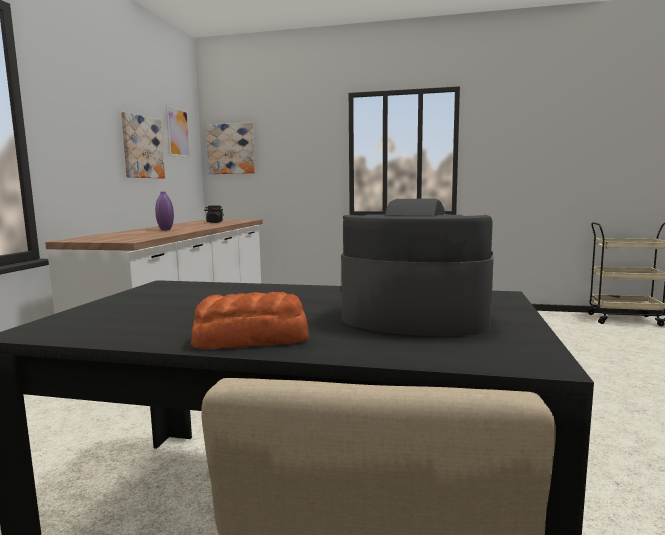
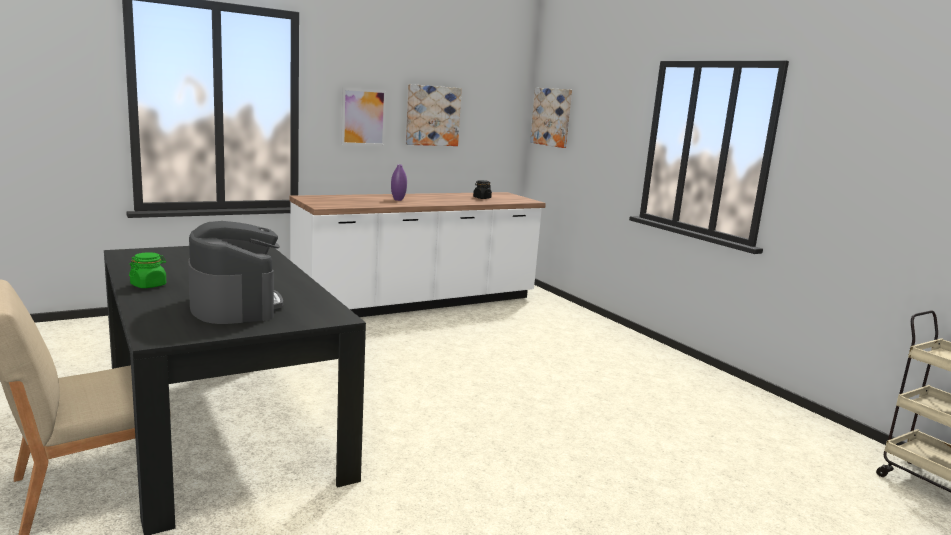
camera: 45 degrees right, 5 degrees up
picture [166,105,191,158] -> picture moved to [341,87,387,146]
bread [191,292,309,349] -> green jar [129,252,166,288]

